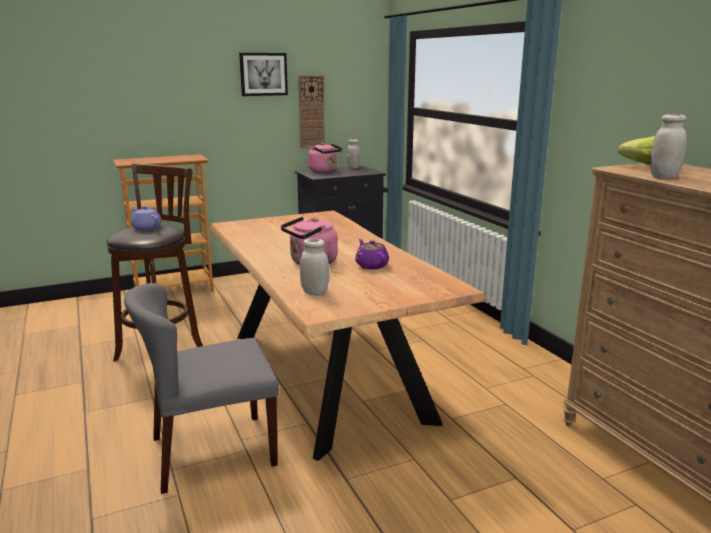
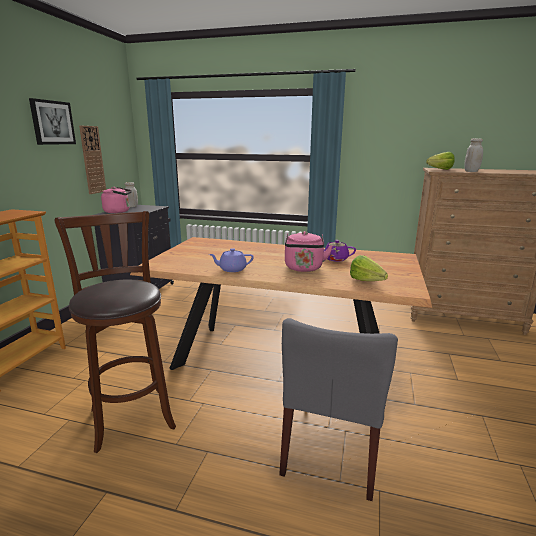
camera: 50 degrees left, 0 degrees up
purple teapot [131,206,162,231] -> purple teapot moved to [209,248,254,272]
white jar [300,238,329,296] -> lettuce [350,255,388,281]

